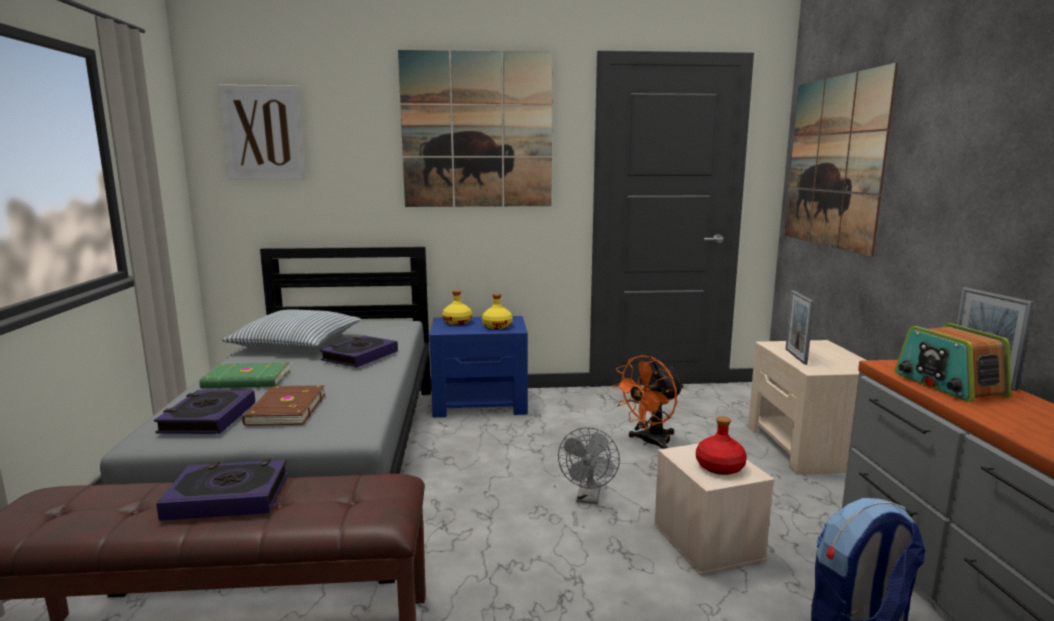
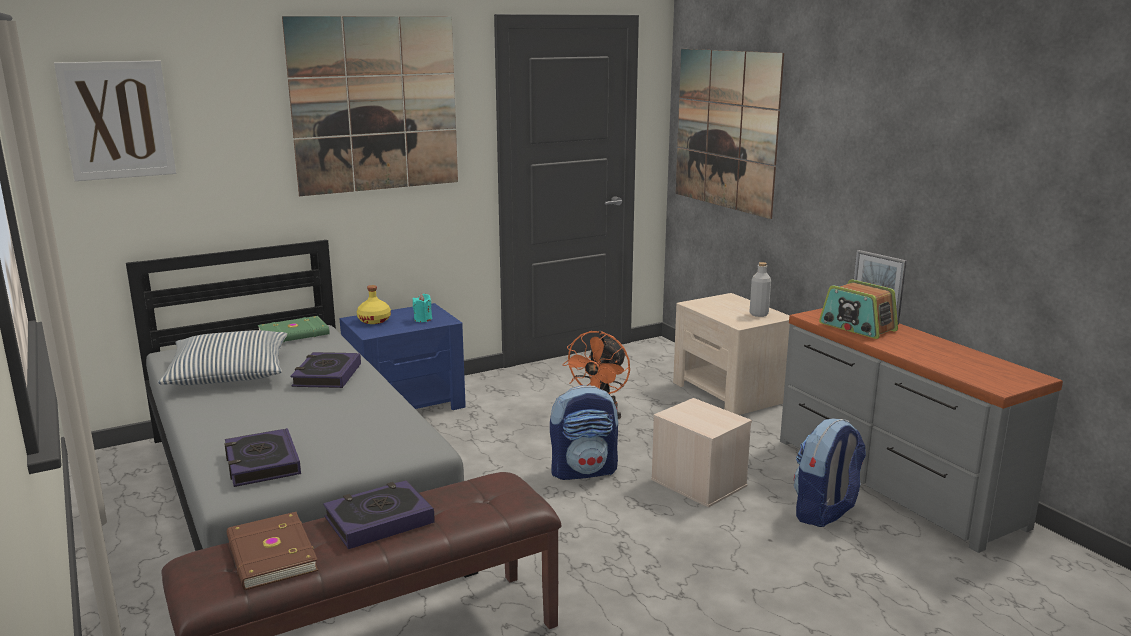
camera: 25 degrees left, 5 degrees up
green book [199,362,290,389] -> green book moved to [258,316,330,342]
brown book [242,385,326,426] -> brown book moved to [227,512,319,590]
yellow bottle [482,293,513,329] -> turquoise candle [413,294,432,322]
grey fan [558,427,620,504] -> backpack [550,385,618,480]
red bottle [696,416,747,475] -> none
picture frame [785,290,814,365] -> none
none -> grey bottle [749,262,771,317]

